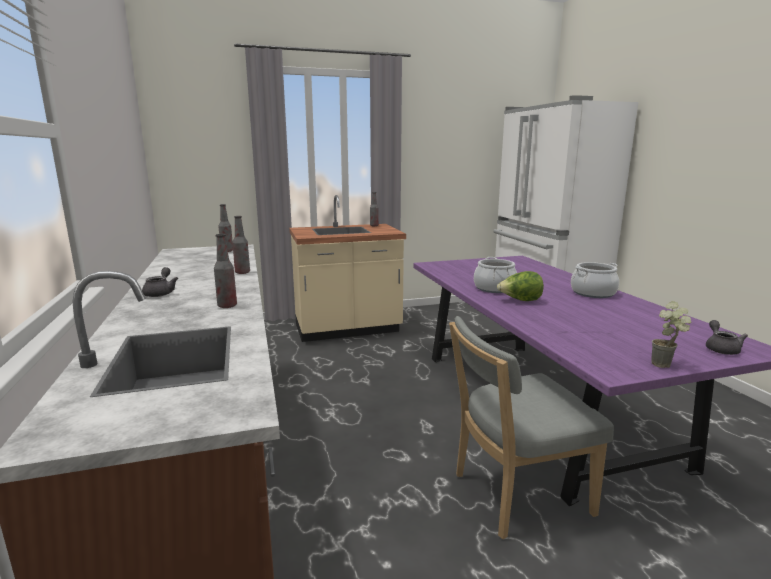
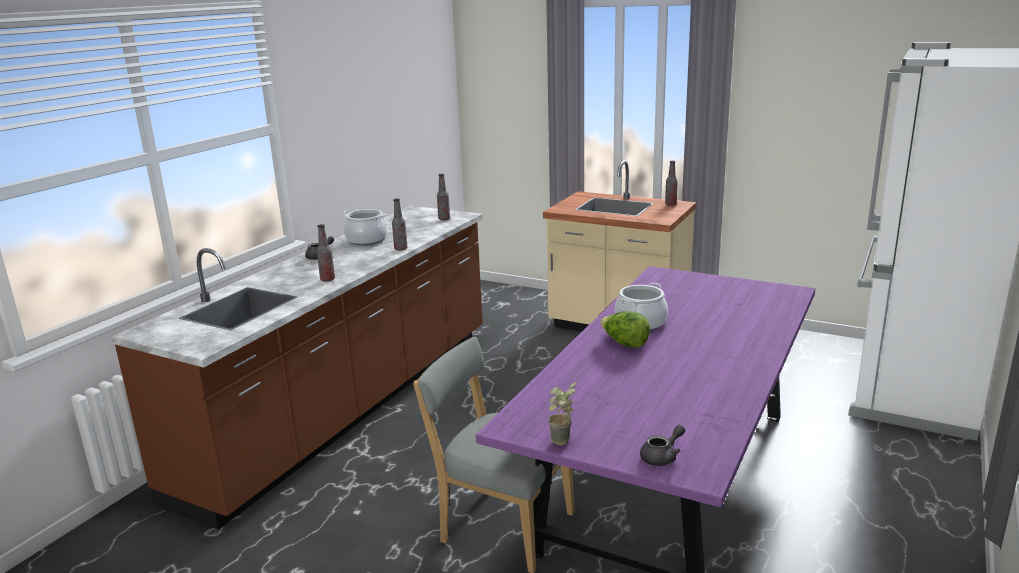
camera: 45 degrees right, 5 degrees up
cooking pot [571,262,619,298] -> cooking pot moved to [342,209,388,245]

